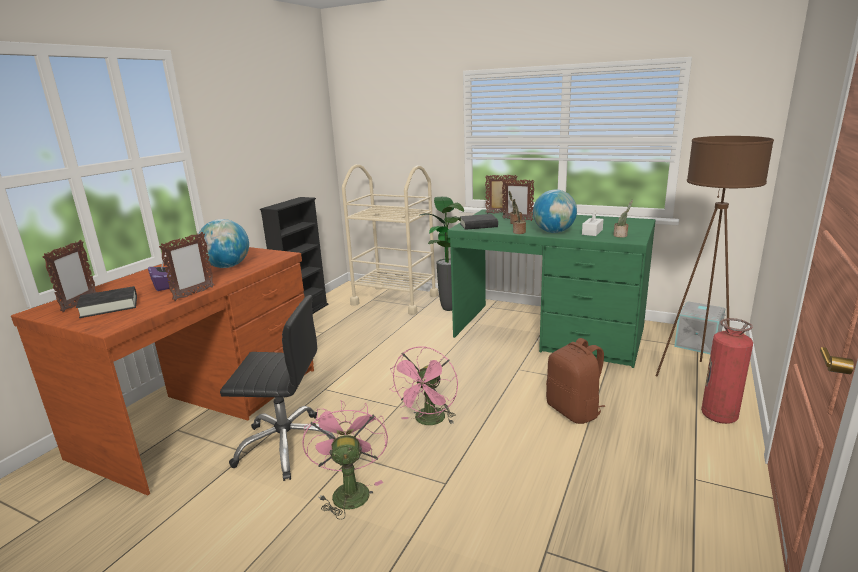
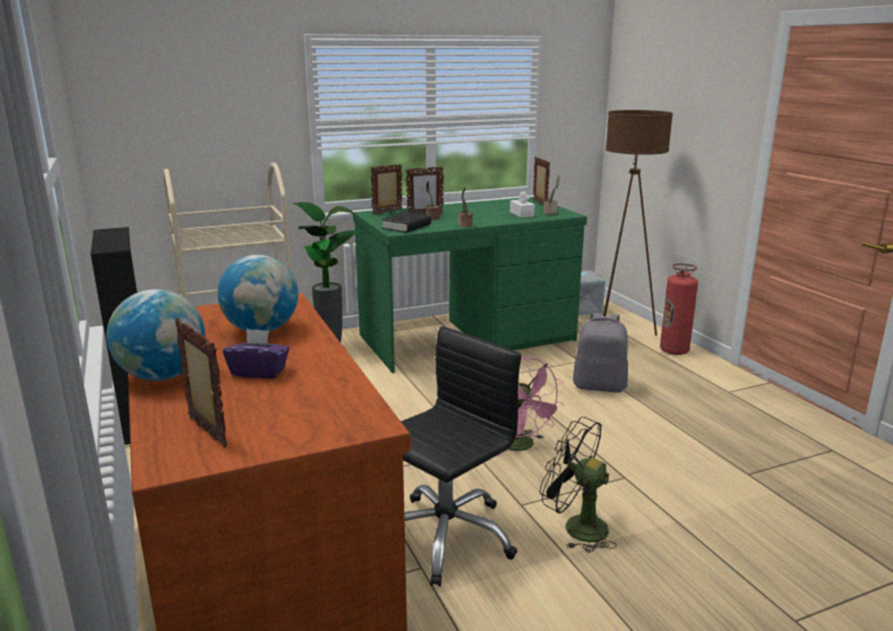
camera: 50 degrees left, 0 degrees up
black book [76,286,137,318] -> none
picture frame [159,232,215,301] -> picture frame moved to [533,157,550,205]
pink fan [302,400,388,520] -> black fan [540,417,617,553]
globe [533,190,577,233] -> globe moved to [106,289,205,381]
brown backpack [546,338,606,424] -> grey backpack [573,313,628,393]

